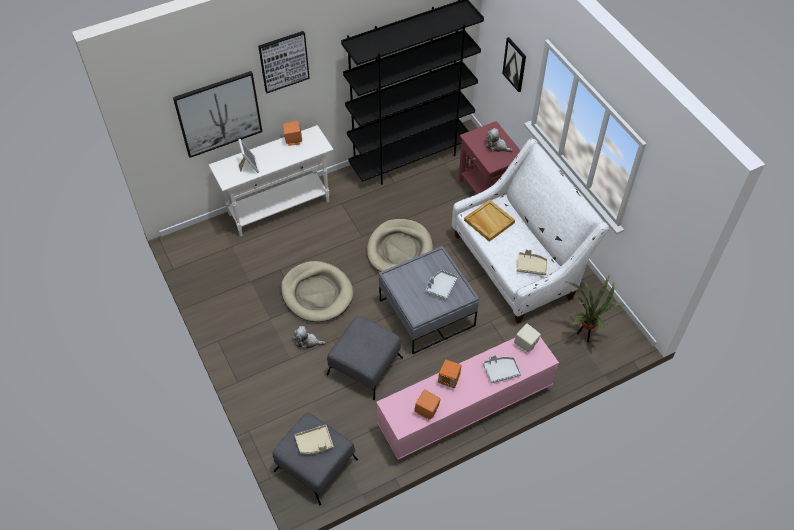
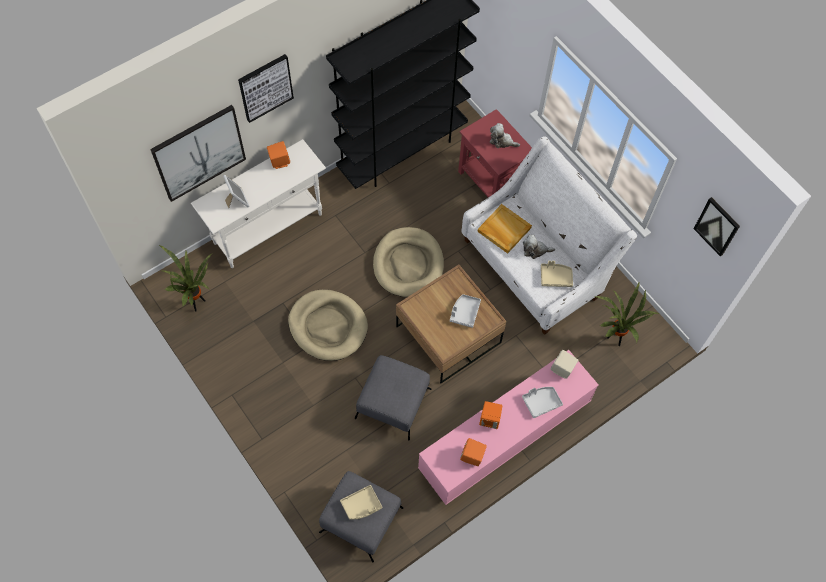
camera: 10 degrees left, 10 degrees up
plush toy [294,326,326,350] -> plush toy moved to [523,235,555,259]
grey coffee table [379,246,479,354] -> brown coffee table [396,265,507,383]
picture [502,37,526,92] -> picture moved to [694,197,740,256]
none -> potted plant [159,245,213,311]

